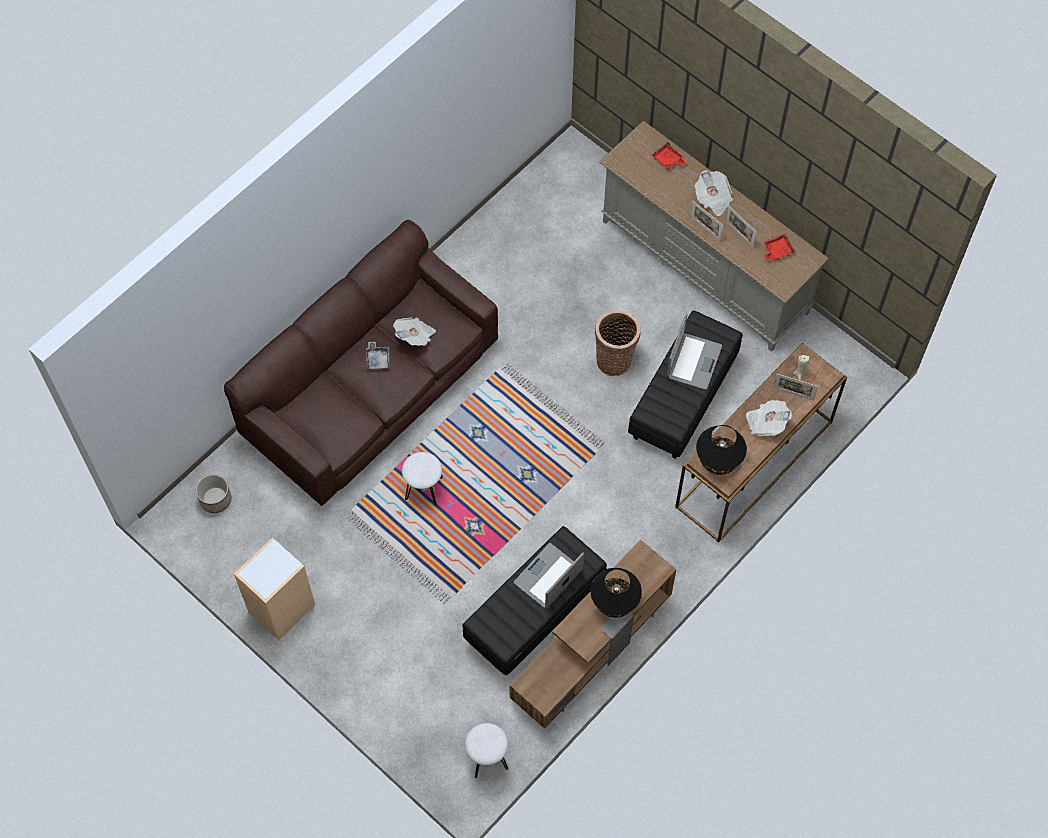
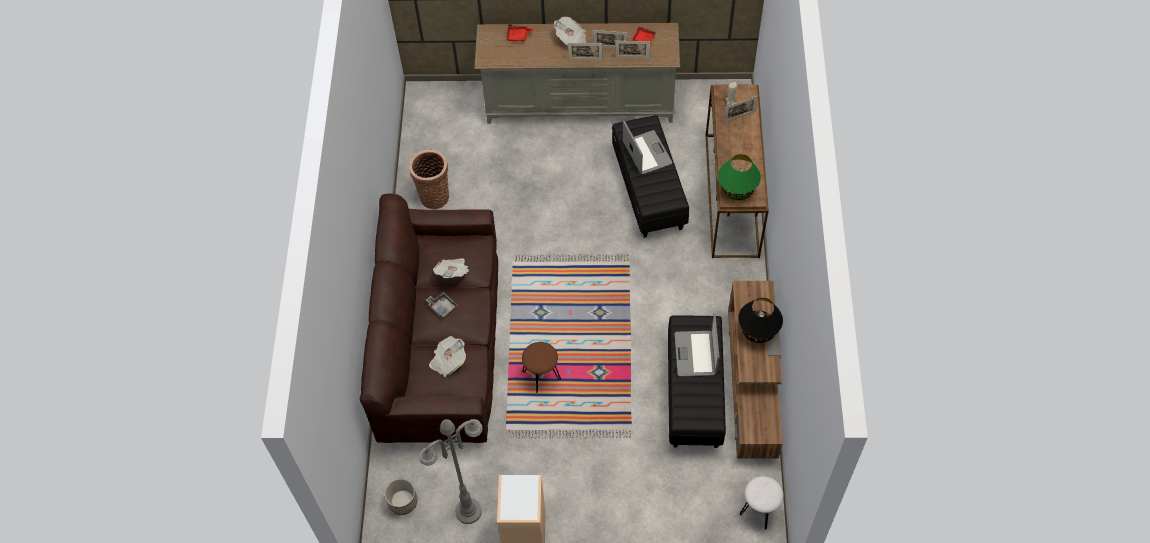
camera: 40 degrees left, 5 degrees down
white stool [402,452,443,505] -> brown stool [522,342,561,393]
basket [595,310,640,376] -> basket moved to [409,150,449,209]
black table lamp [696,425,747,475] -> green table lamp [718,154,761,200]
newspaper [746,400,792,436] -> newspaper moved to [429,336,466,377]
none -> grey floor lamp [419,419,483,524]
none -> picture frame [615,41,650,58]

